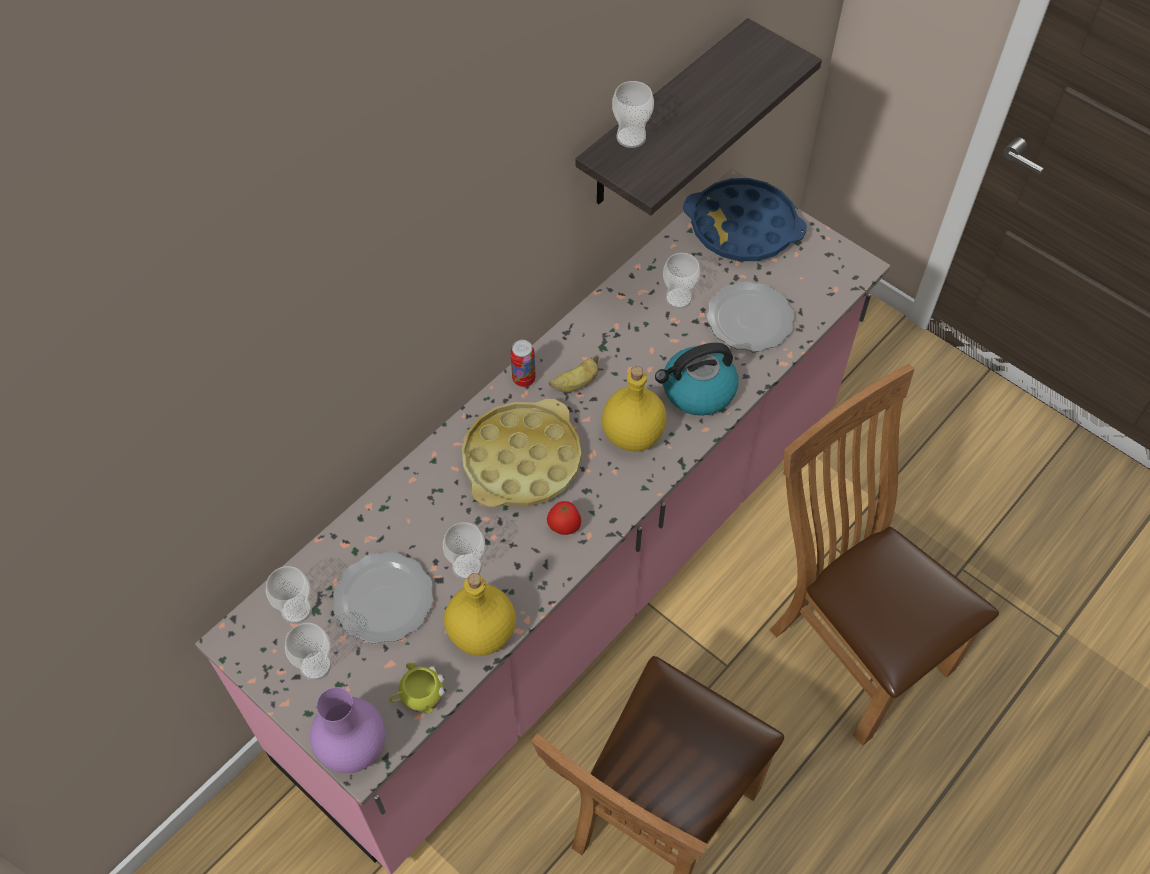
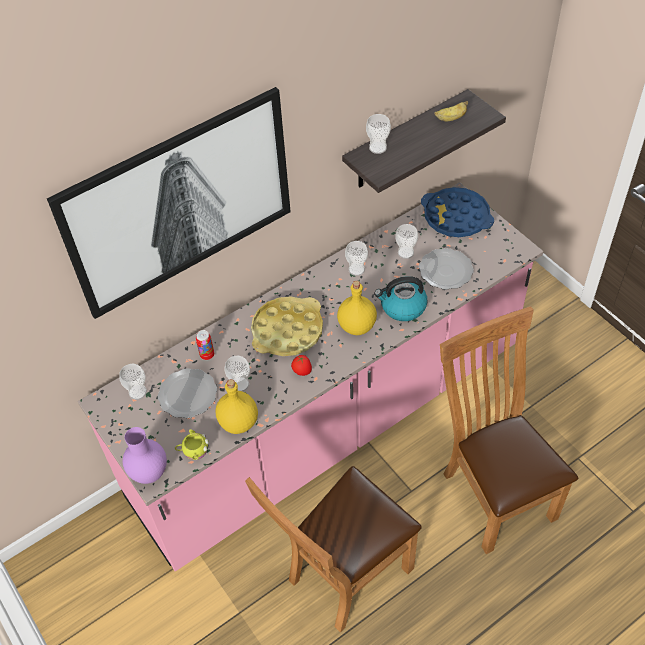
camera: 15 degrees right, 5 degrees down
cup [285,623,332,680] -> cup moved to [345,241,368,276]
can [511,340,536,387] -> can moved to [196,330,214,360]
banana [549,355,599,393] -> banana moved to [434,101,468,121]
none -> picture [47,87,291,319]

